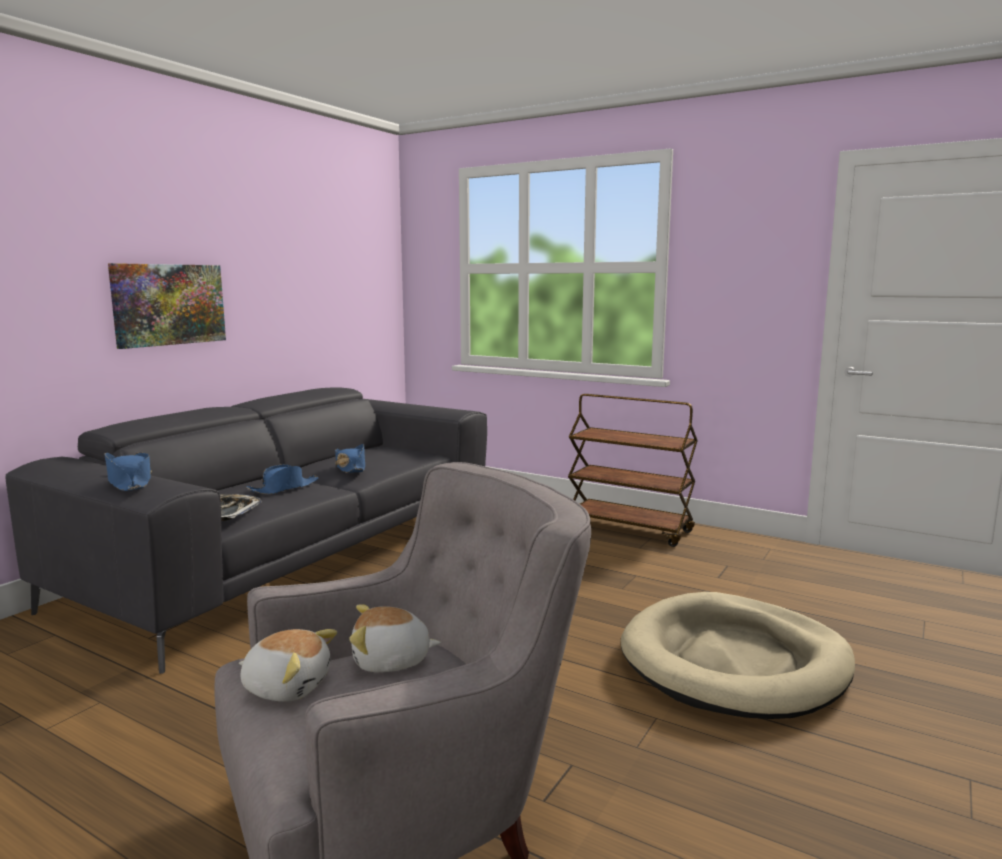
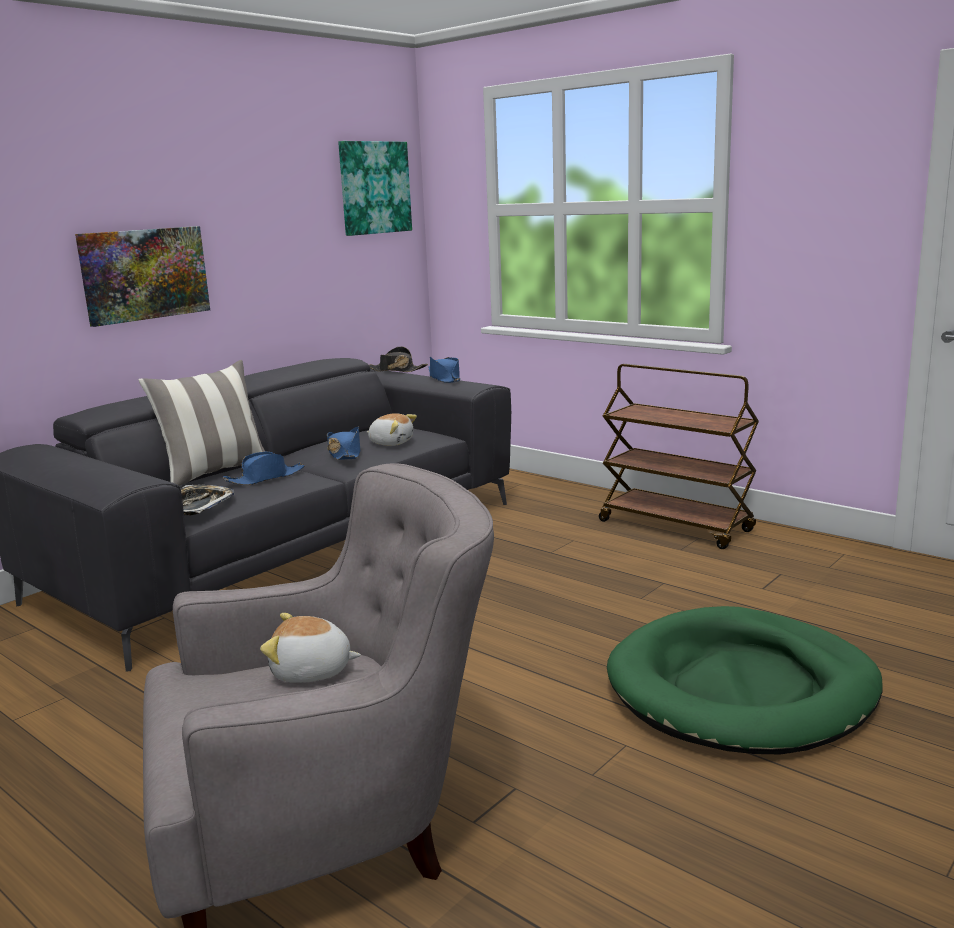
camera: 10 degrees right, 5 degrees up
blue hat [105,453,152,491] -> blue hat moved to [428,357,461,383]
plush toy [239,629,337,702] -> plush toy moved to [367,413,417,446]
beige dog bed [621,592,855,719] -> green dog bed [607,606,883,754]
none -> pillow [139,360,266,486]
none -> picture [338,141,412,236]
none -> black hat [369,346,428,372]

